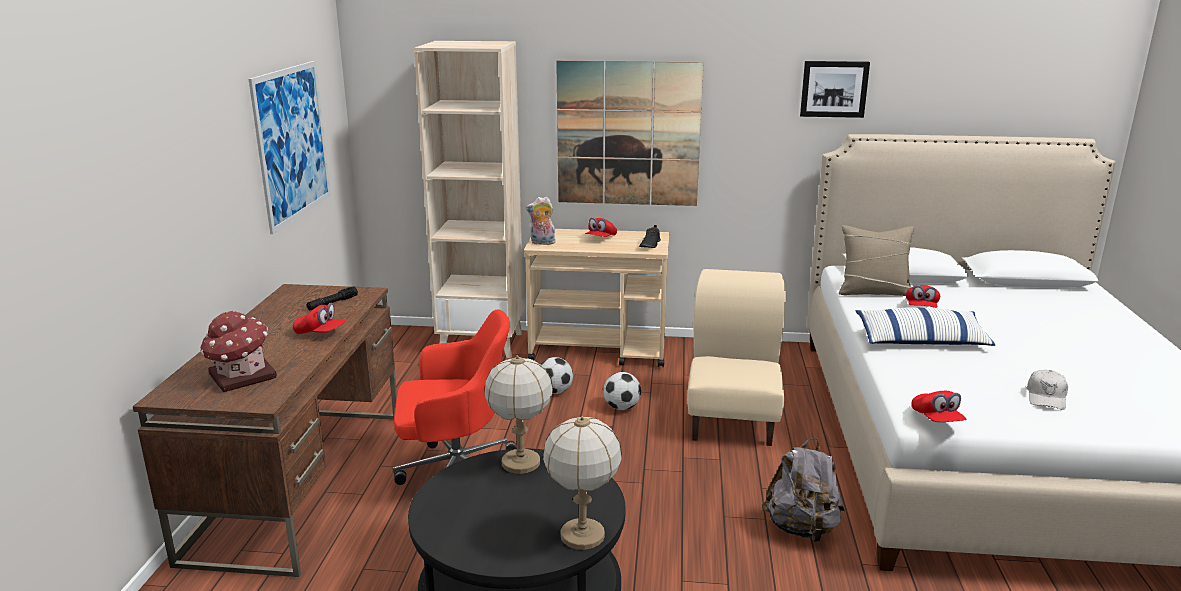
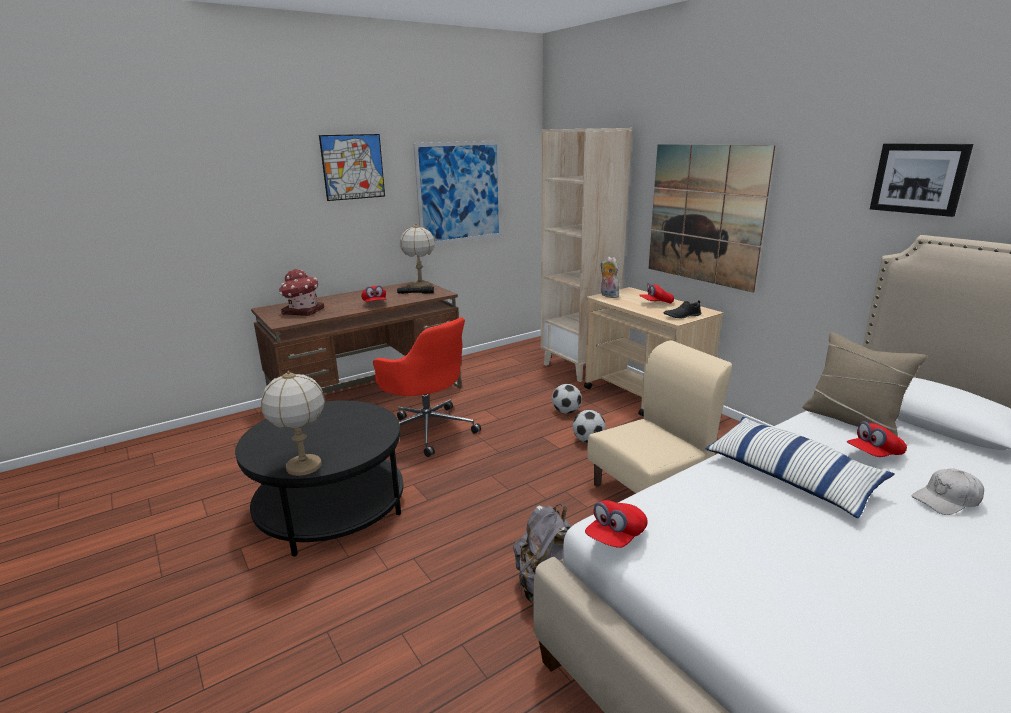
camera: 50 degrees right, 0 degrees up
table lamp [484,355,553,474] -> table lamp moved to [400,224,435,288]
white cap [1026,370,1068,410] -> white cap moved to [912,469,984,515]
none -> picture [319,134,385,201]

